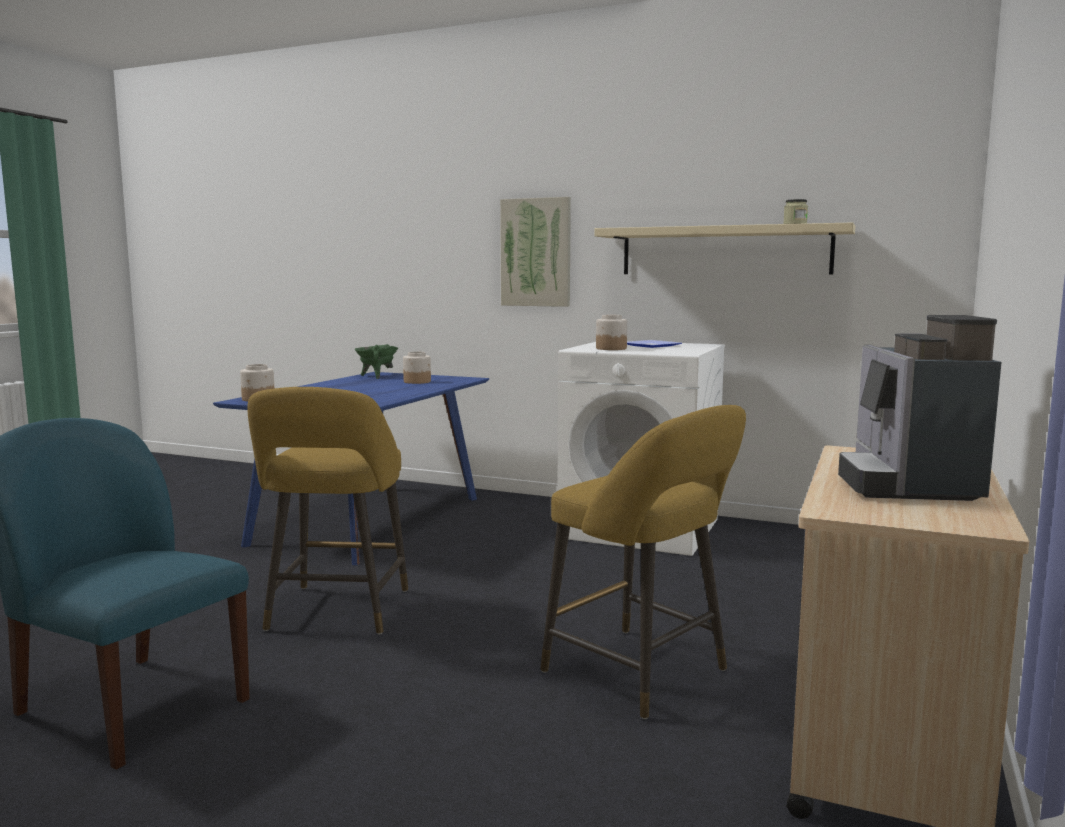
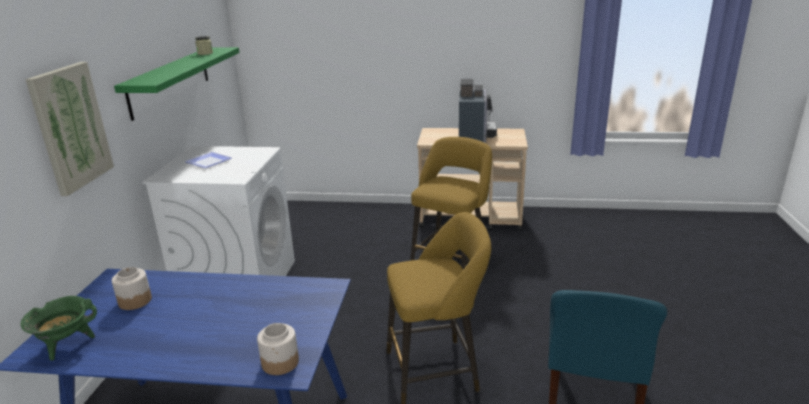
camera: 105 degrees left, 15 degrees up
beige shelf [594,222,855,275] -> green shelf [114,47,240,121]
jar [596,315,627,350] -> none
coffee machine [838,315,1001,501] -> coffee machine turned 75 degrees counterclockwise [459,79,497,143]

